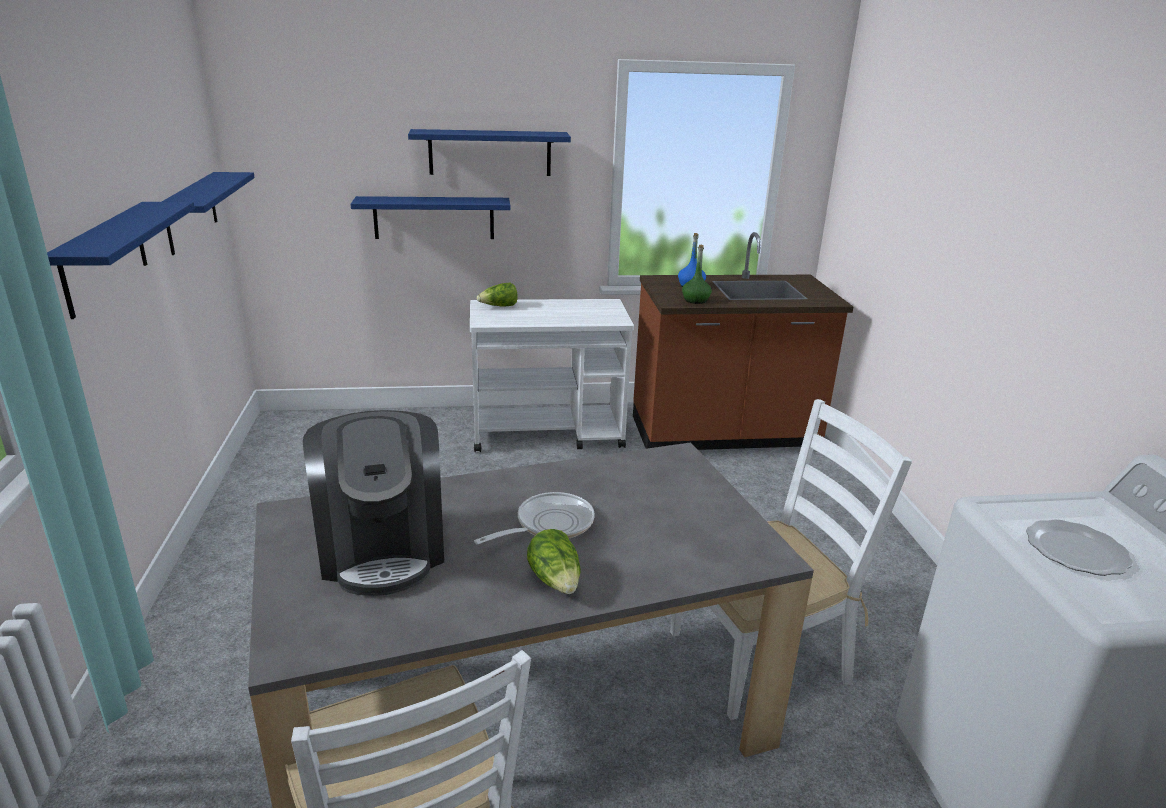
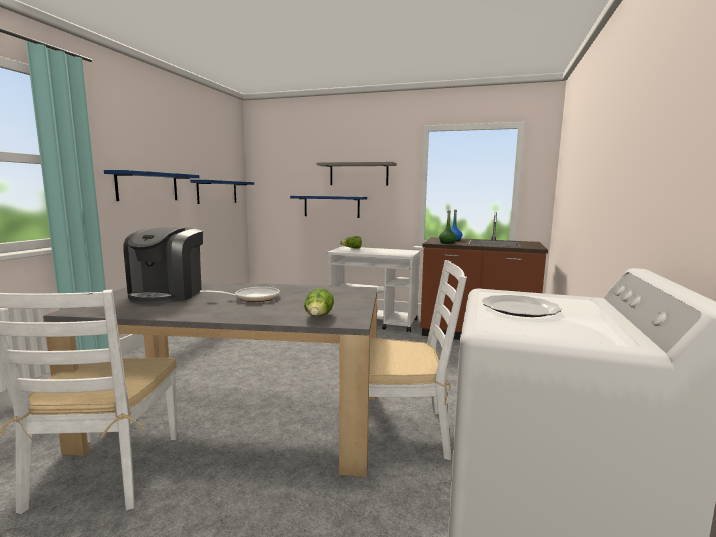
camera: 25 degrees right, 15 degrees down
blue shelf [408,129,571,176] -> grey shelf [316,162,397,186]
lettuce [527,529,581,594] -> lettuce moved to [304,288,334,317]

